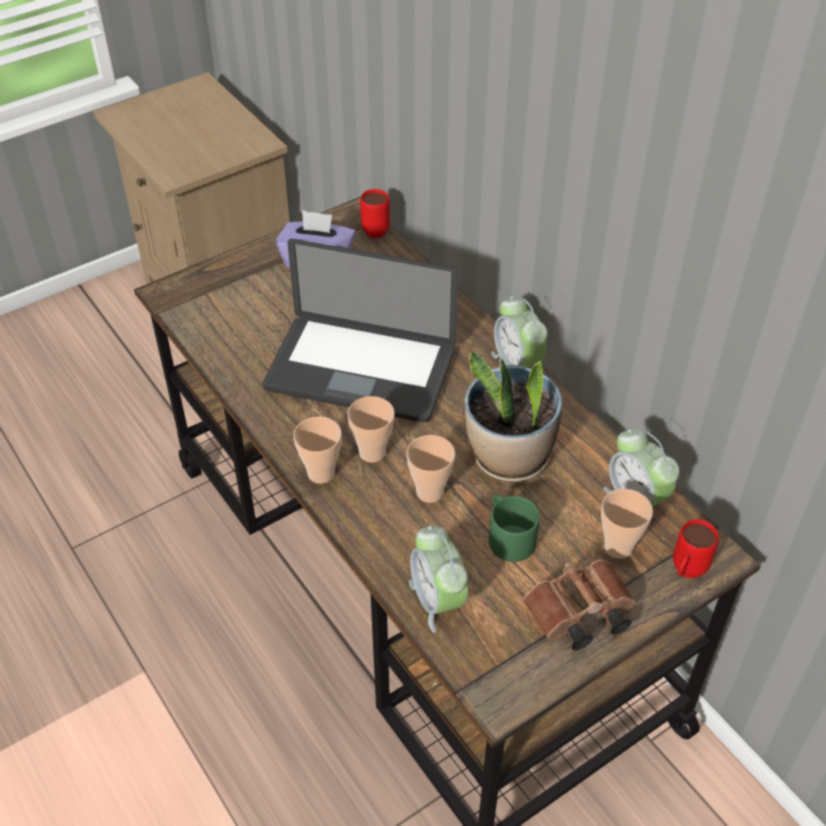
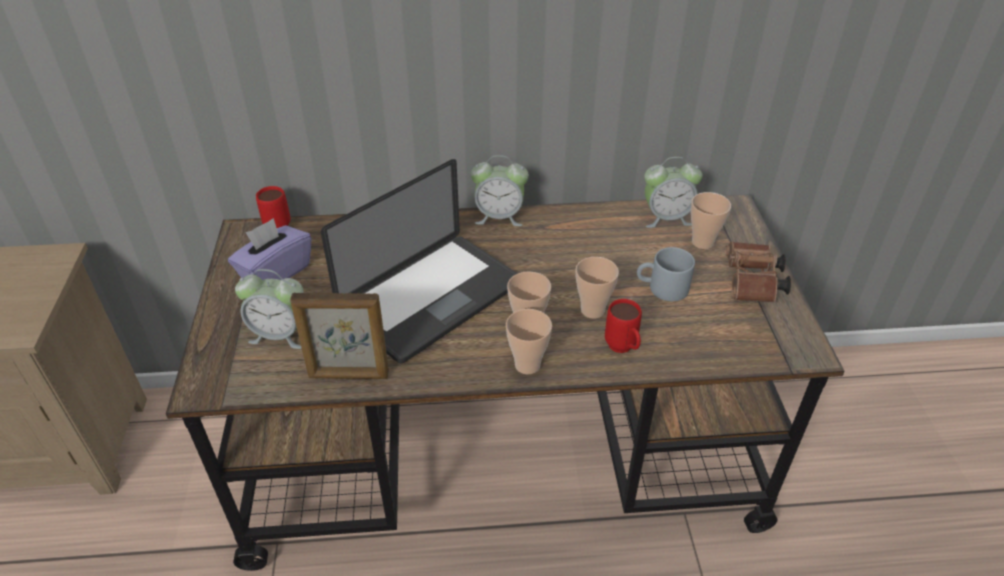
camera: 60 degrees left, 5 degrees down
alarm clock [409,525,468,633] -> alarm clock moved to [235,269,304,349]
potted plant [465,351,563,482] -> none
green mug [489,494,540,562] -> grey mug [637,247,695,301]
red mug [673,519,719,578] -> red mug moved to [605,299,642,353]
none -> picture frame [290,293,389,379]

